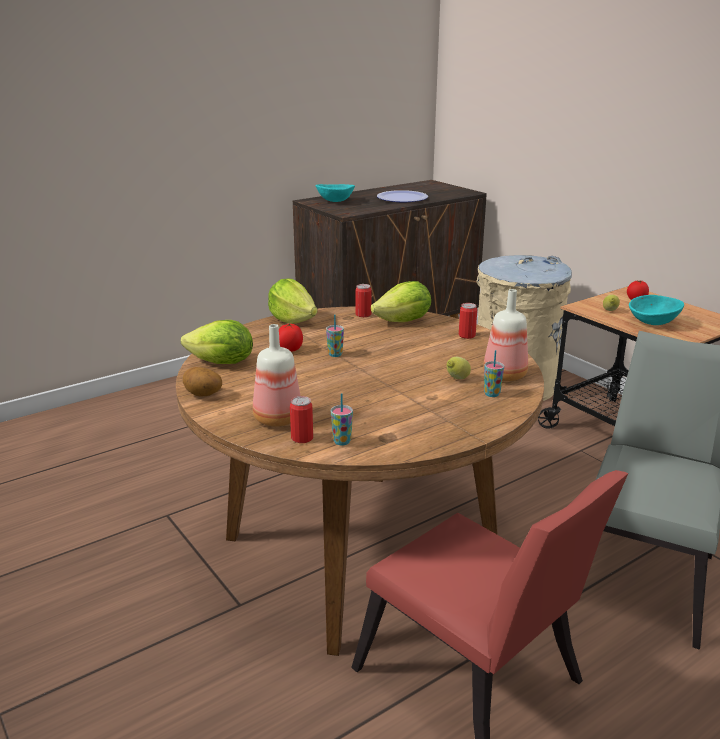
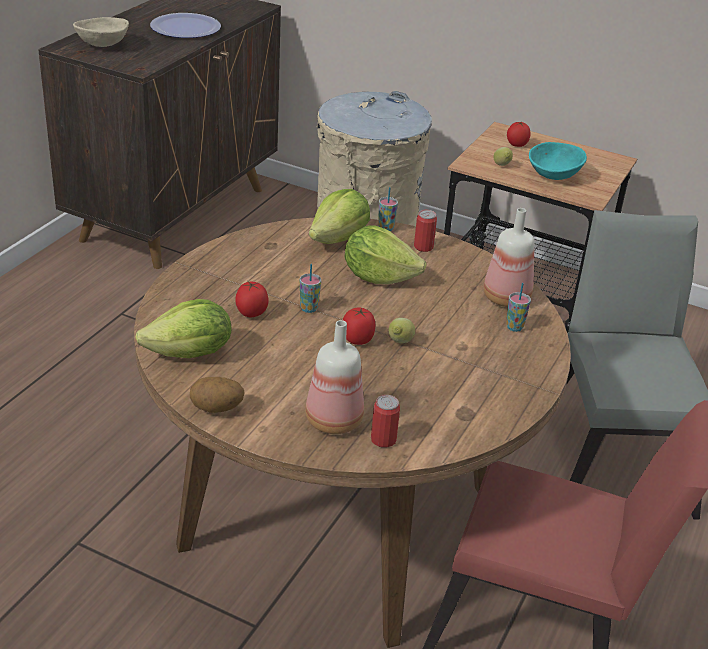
camera: 30 degrees left, 10 degrees up
lettuce [268,279,317,324] -> lettuce moved to [345,225,426,284]
turquoise bowl [316,184,355,202] -> beige bowl [73,17,129,47]
cup [331,394,353,446] -> cup moved to [378,187,398,231]
can [356,284,372,317] -> none
lemon [447,357,471,379] -> lemon moved to [388,318,415,343]
none -> tomato [343,307,375,345]

